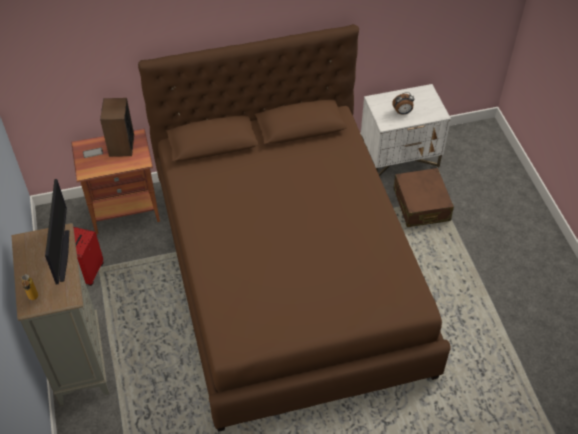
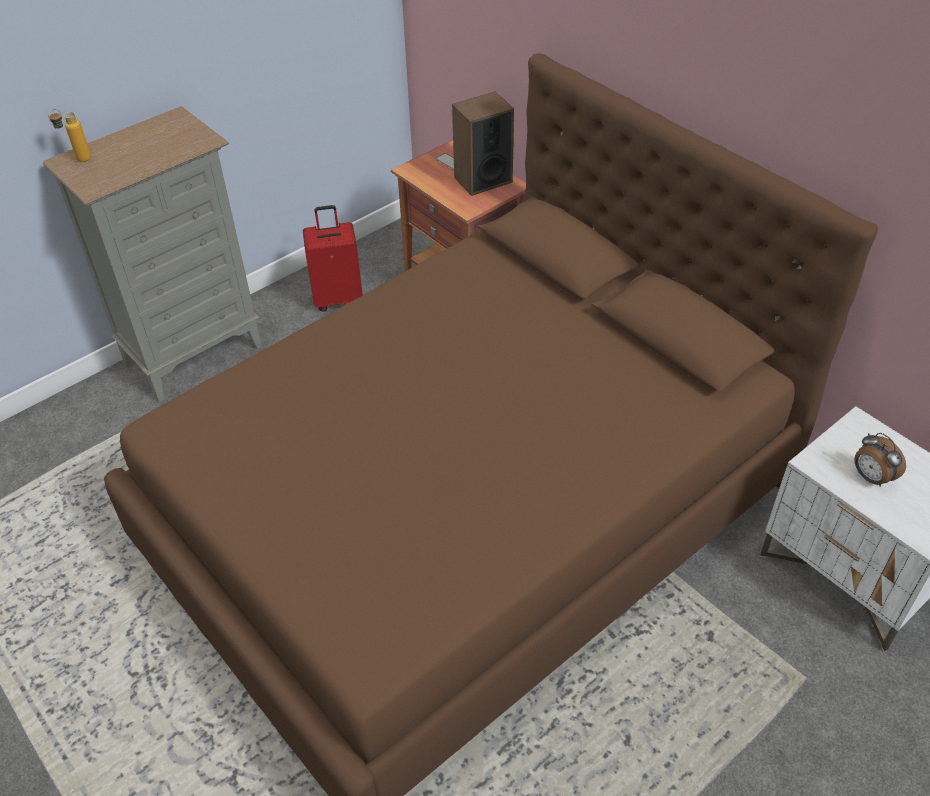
camera: 65 degrees right, 5 degrees down
monitor [45,179,69,284] -> none
brown suitcase [394,168,454,227] -> none

